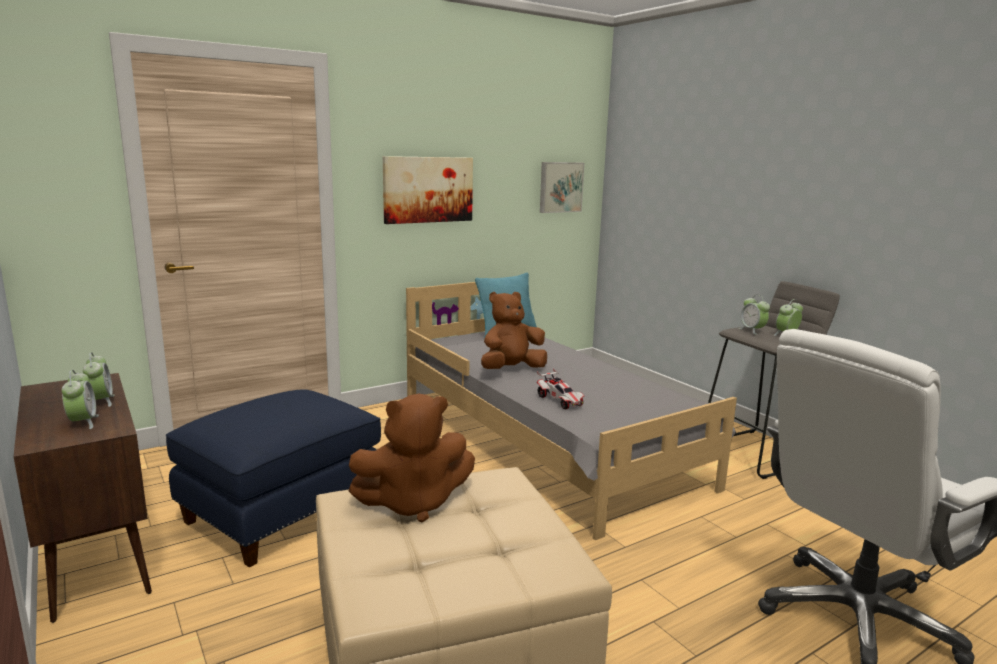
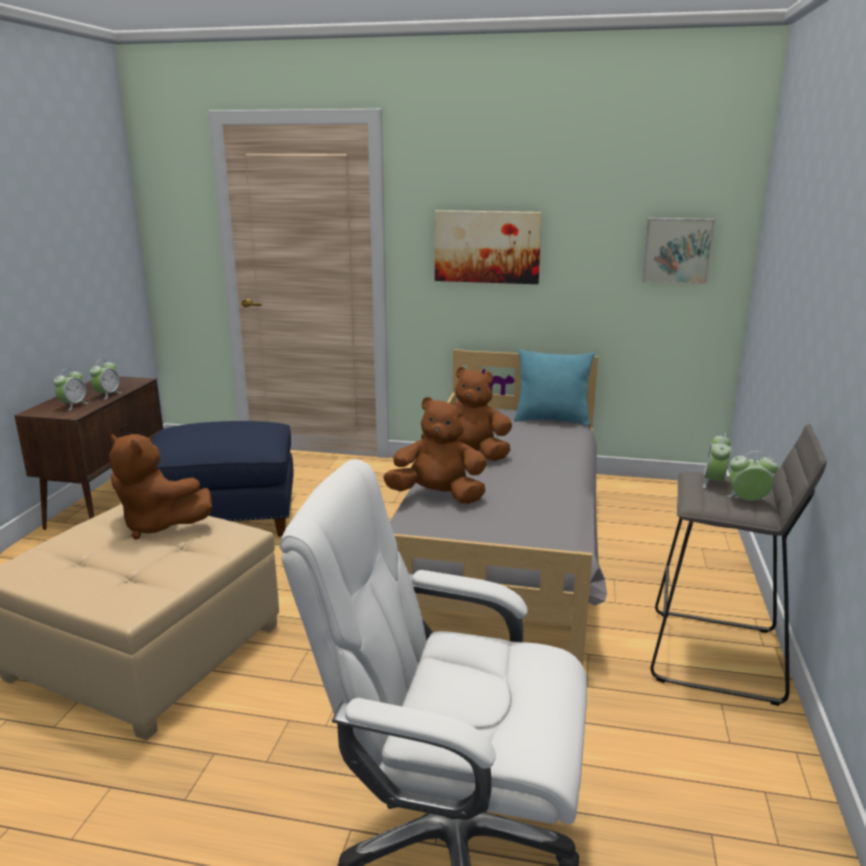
camera: 45 degrees right, 5 degrees up
toy car [537,369,585,409] -> brown plush toy [383,397,487,504]

